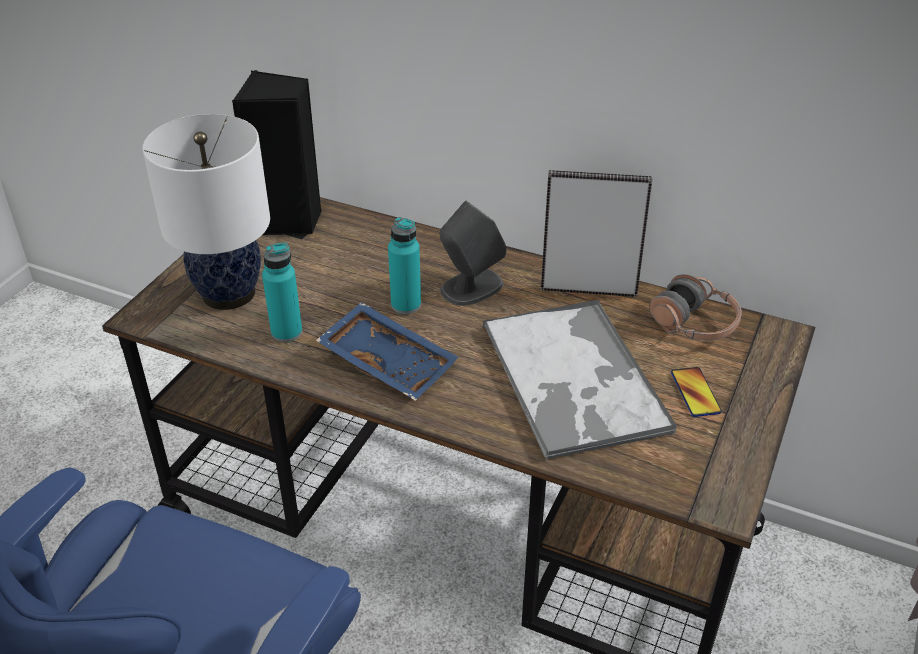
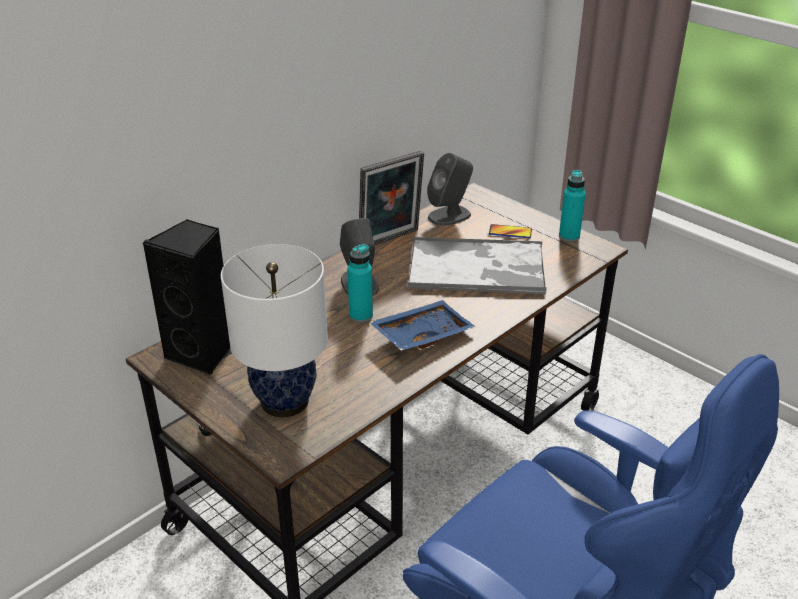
camera: 70 degrees left, 5 degrees down
turquoise bottle [262,242,302,342] -> turquoise bottle moved to [559,170,586,242]
picture frame [541,170,652,297] -> picture frame turned 150 degrees counterclockwise [359,151,424,245]
headphones [650,274,742,340] -> grey speaker [427,153,473,226]

